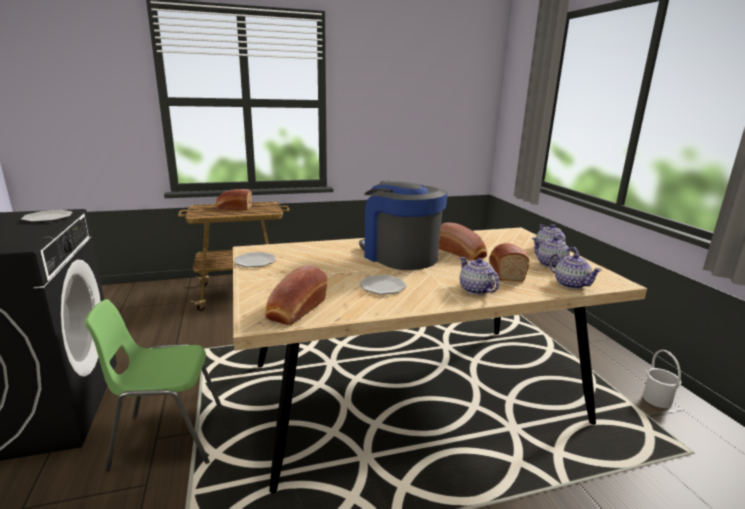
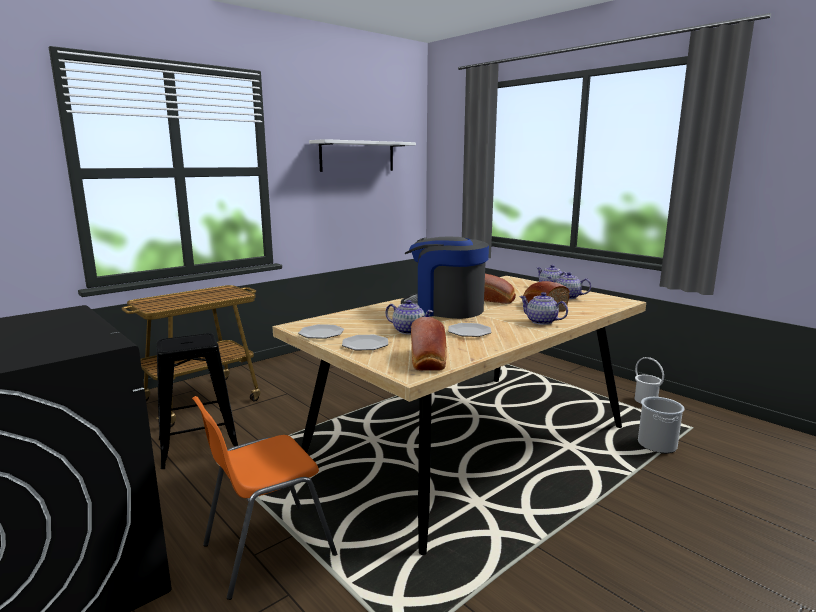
camera: 25 degrees left, 5 degrees down
plate [21,210,73,222] -> plate moved to [342,335,388,350]
green chair [84,299,223,471] -> orange chair [192,396,337,600]
bread [215,189,252,210] -> none
teapot [549,254,602,289] -> teapot moved to [385,300,433,335]
none -> black stool [157,333,238,469]
none -> white shelf [309,139,416,172]
none -> bucket [638,397,684,454]

